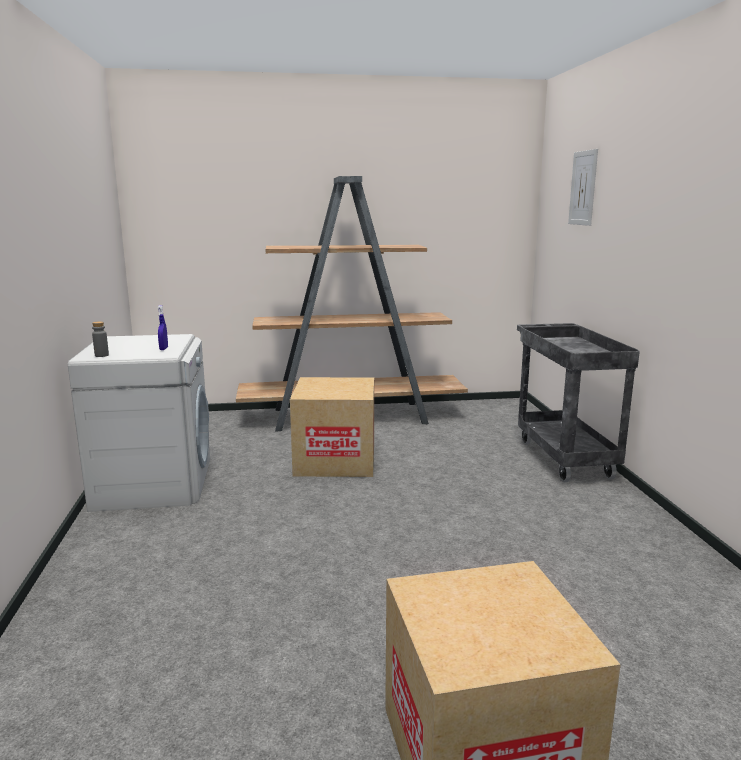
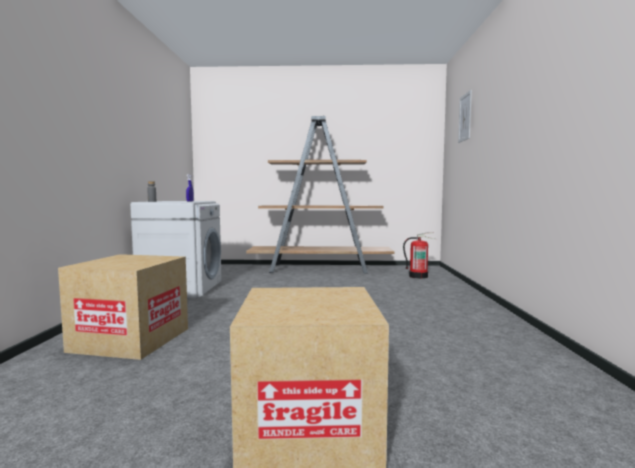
camera: 10 degrees right, 10 degrees down
cardboard box [290,377,374,477] -> cardboard box moved to [58,254,188,360]
grey cart [517,323,640,482] -> none
none -> fire extinguisher [403,232,434,279]

